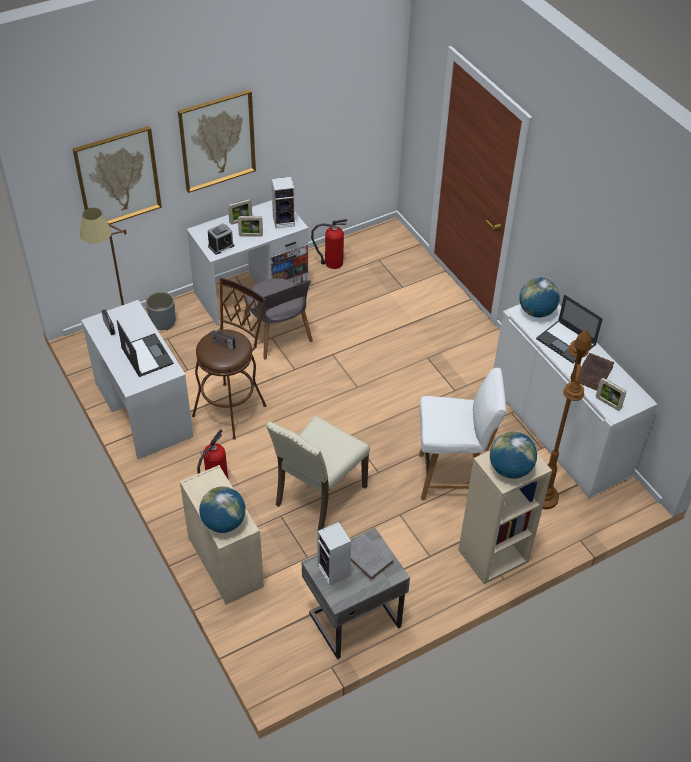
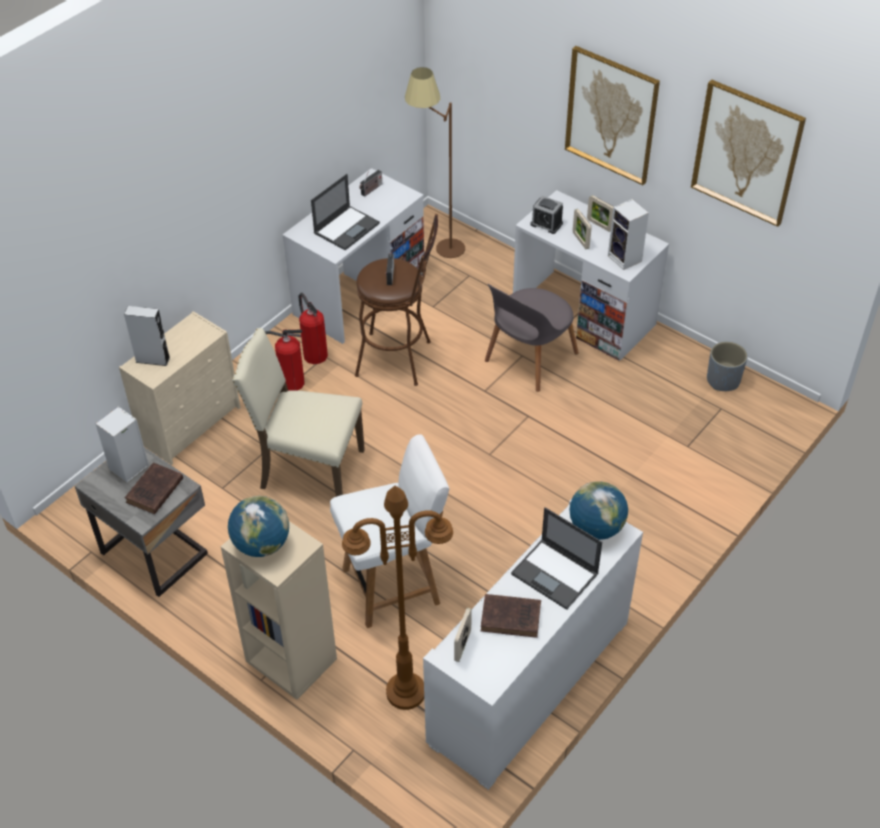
camera: 70 degrees right, 0 degrees up
picture [73,126,162,224] -> picture moved to [691,79,806,227]
grey planter [146,292,176,330] -> grey planter moved to [707,341,748,391]
globe [199,486,246,533] -> grey speaker [124,306,170,366]
fire extinguisher [311,219,347,269] -> fire extinguisher moved to [298,292,328,364]
grey book [351,533,393,581] -> brown book [125,463,183,514]
white chair [419,368,506,500] -> white chair turned 90 degrees counterclockwise [330,434,449,628]
laptop [536,294,603,363] -> laptop turned 75 degrees counterclockwise [511,507,602,610]

